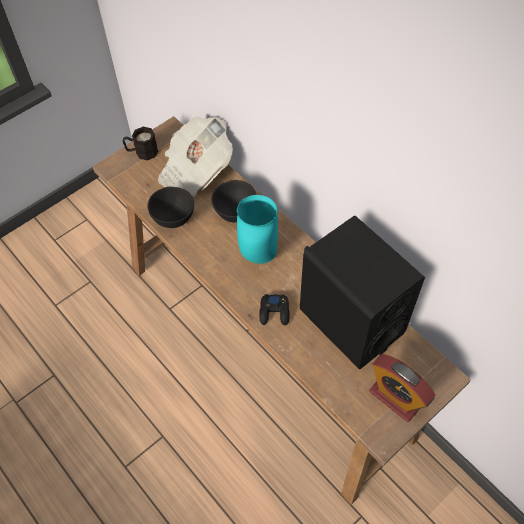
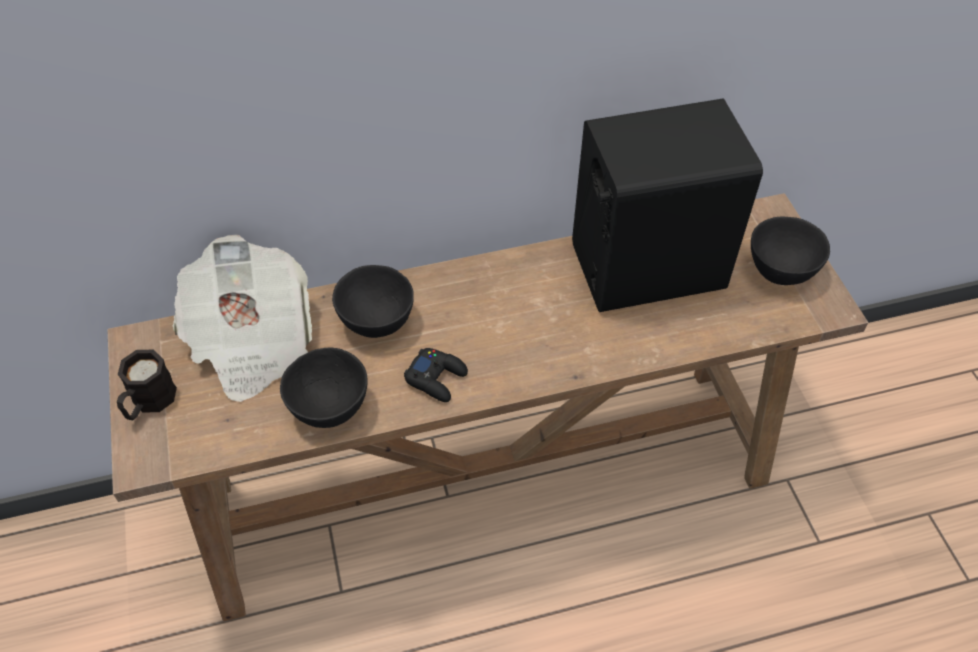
camera: 65 degrees left, 5 degrees down
turquoise vase [237,195,278,264] -> none
black game controller [259,294,290,325] -> black game controller moved to [404,348,468,402]
alarm clock [369,354,435,422] -> black bowl [751,217,830,285]

